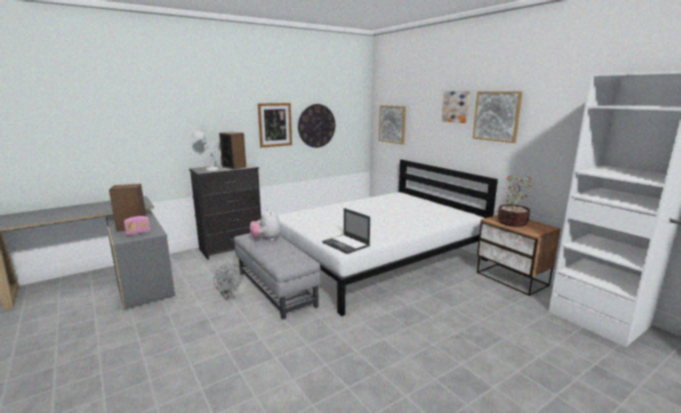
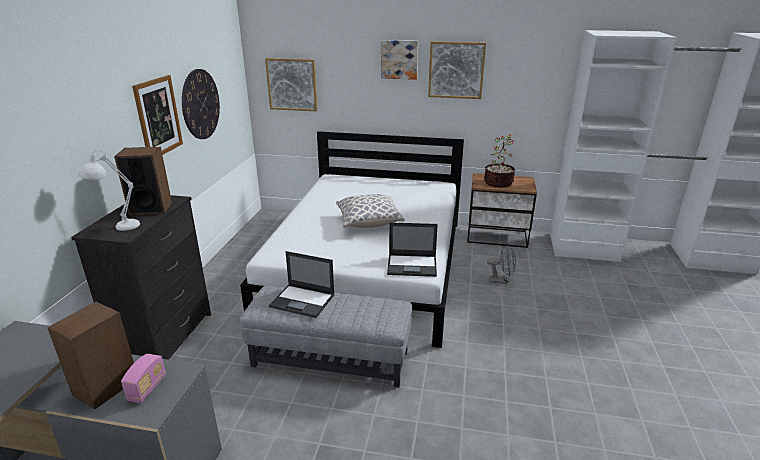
camera: 45 degrees left, 10 degrees up
grey fan [214,263,243,300] -> grey fan moved to [487,245,516,284]
plush toy [250,208,281,241] -> laptop [269,251,335,318]
none -> pillow [336,194,405,228]

